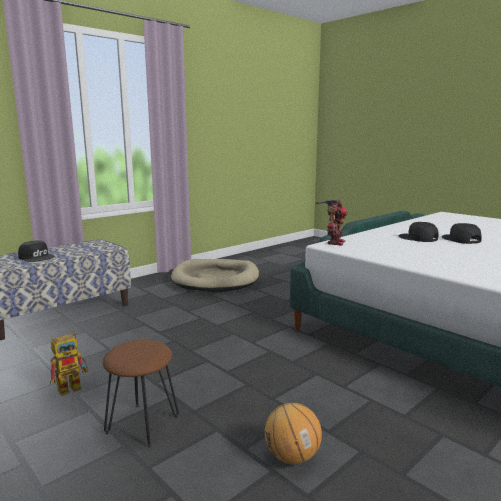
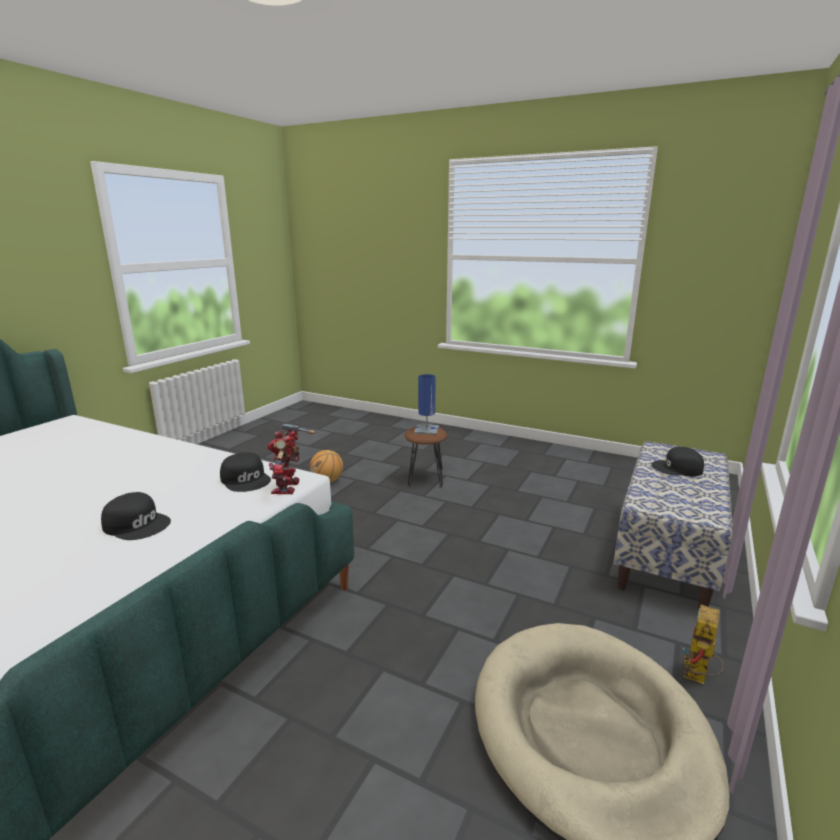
camera: 160 degrees right, 5 degrees up
toy robot [50,332,88,396] -> toy robot moved to [683,605,724,684]
black cap [442,223,482,244] -> black cap moved to [220,452,271,492]
none -> blue table lamp [414,374,439,435]

